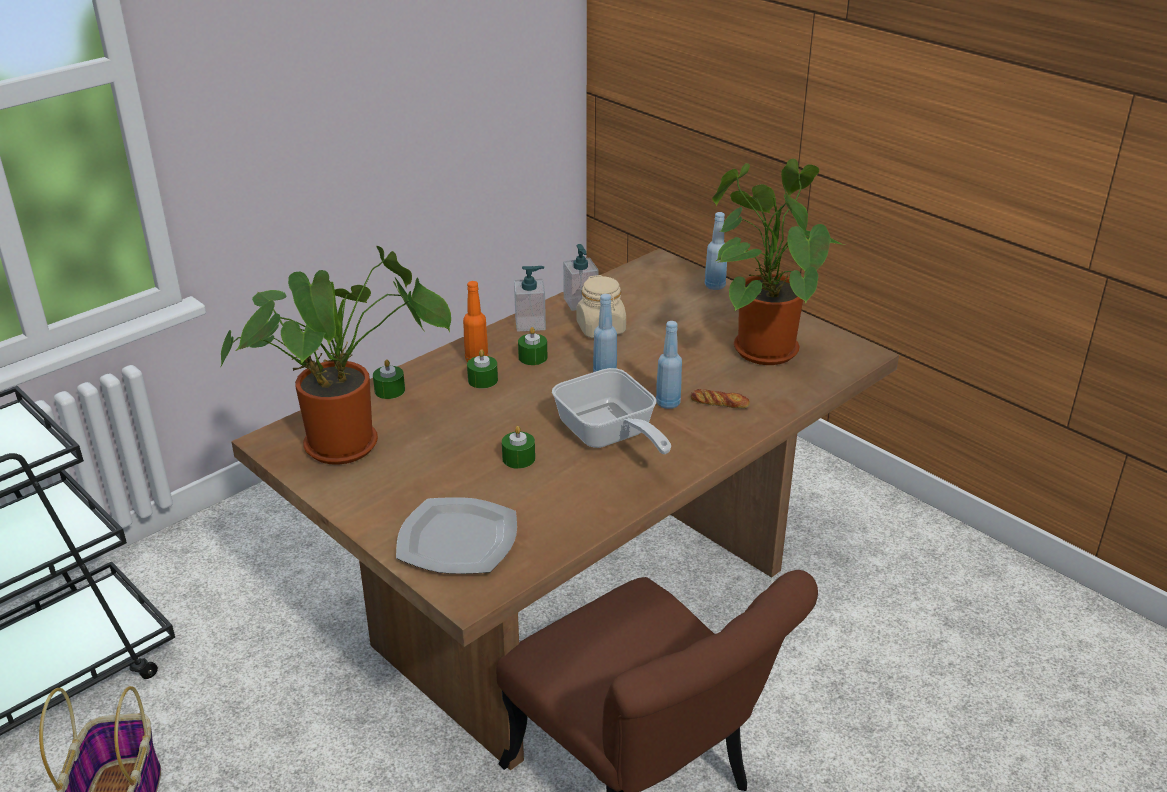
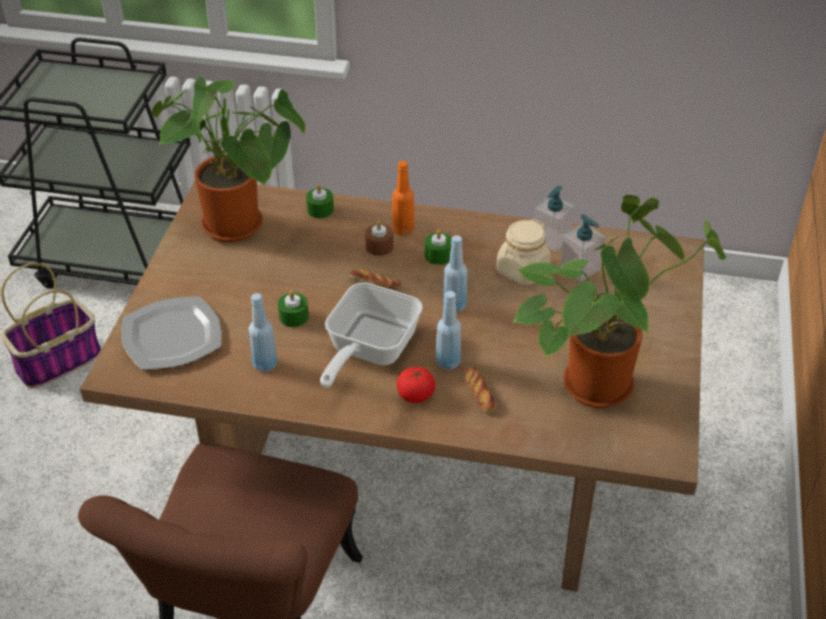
camera: 55 degrees right, 10 degrees up
green candle [467,349,498,389] -> brown candle [365,221,393,256]
soap dispenser [514,266,546,331] -> soap dispenser moved to [560,214,605,282]
blue bottle [705,212,727,290] -> blue bottle moved to [249,293,277,372]
none -> bread [349,269,401,290]
none -> tomato [397,367,435,403]

